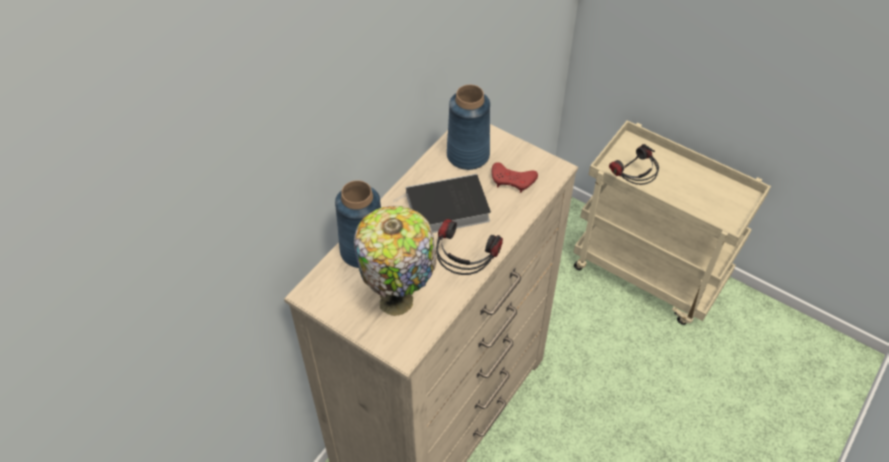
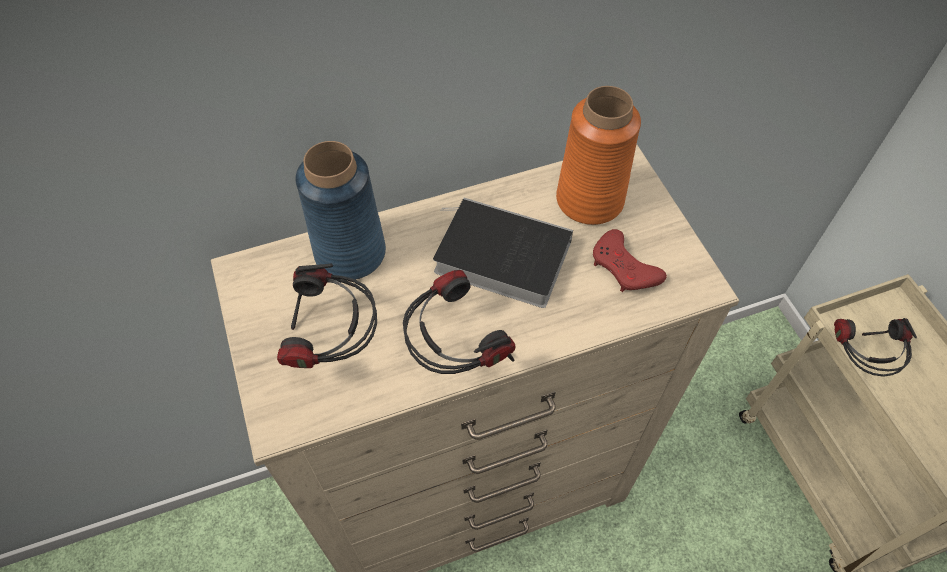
camera: 35 degrees right, 5 degrees up
table lamp [354,206,436,316] -> headphones [277,264,377,368]
blue vase [447,85,490,170] -> orange vase [556,86,641,225]

